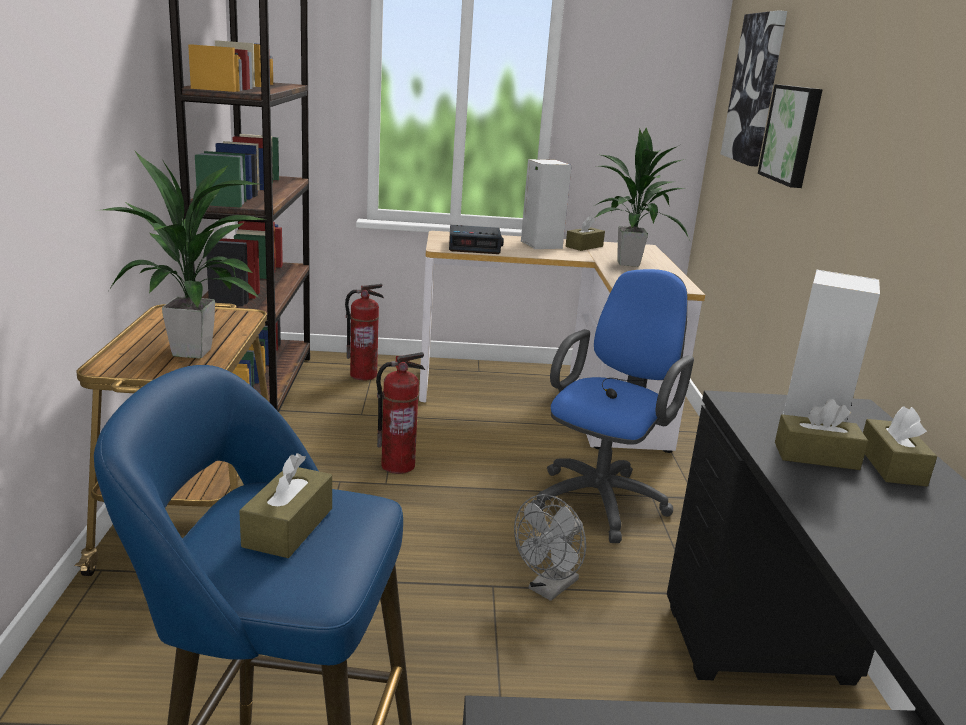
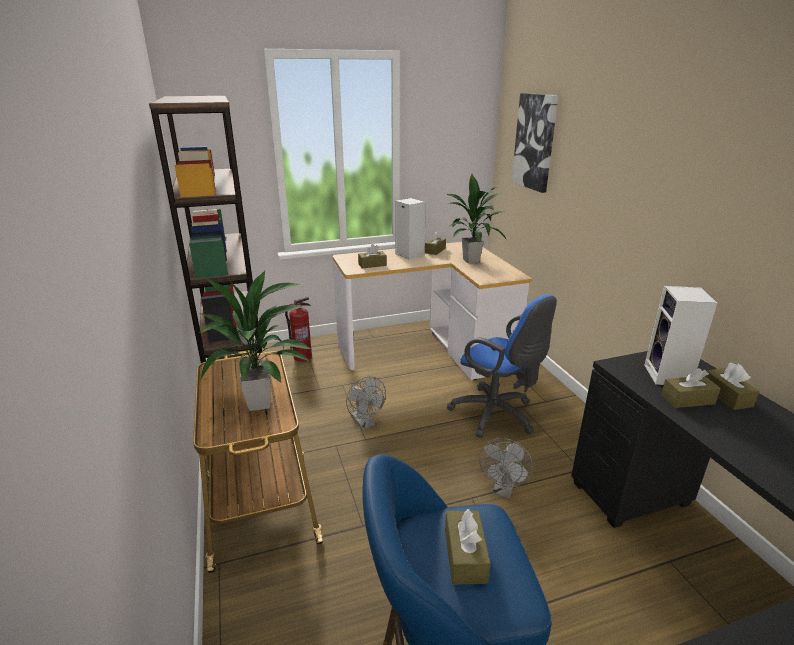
camera: 15 degrees left, 5 degrees up
fire extinguisher [376,352,425,474] -> grey fan [346,377,386,430]
alarm clock [449,225,504,254] -> brown tissue box [358,244,387,269]
blue office chair [530,269,694,543] -> blue office chair turned 120 degrees clockwise [447,295,557,438]
picture [758,84,823,188] -> none

